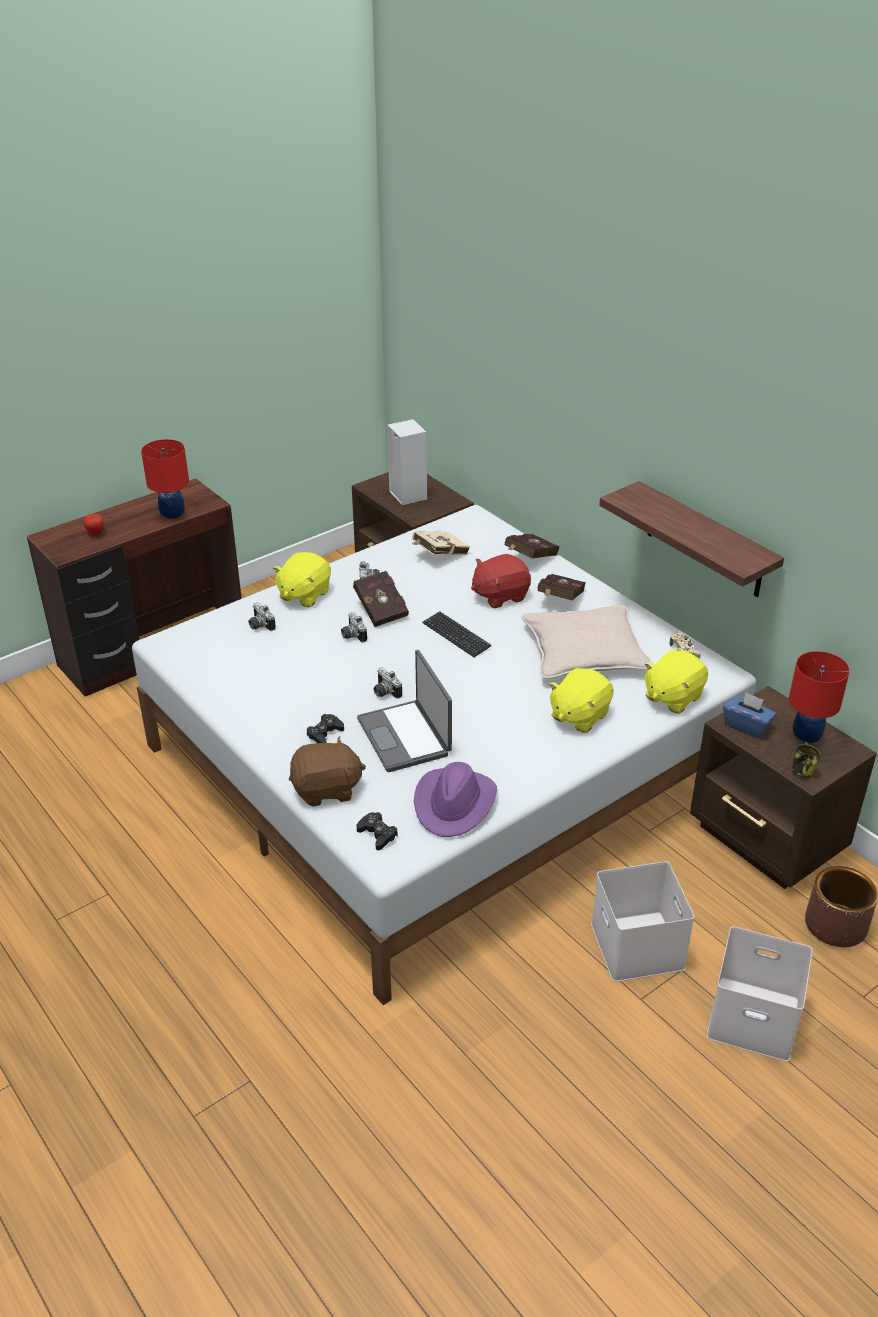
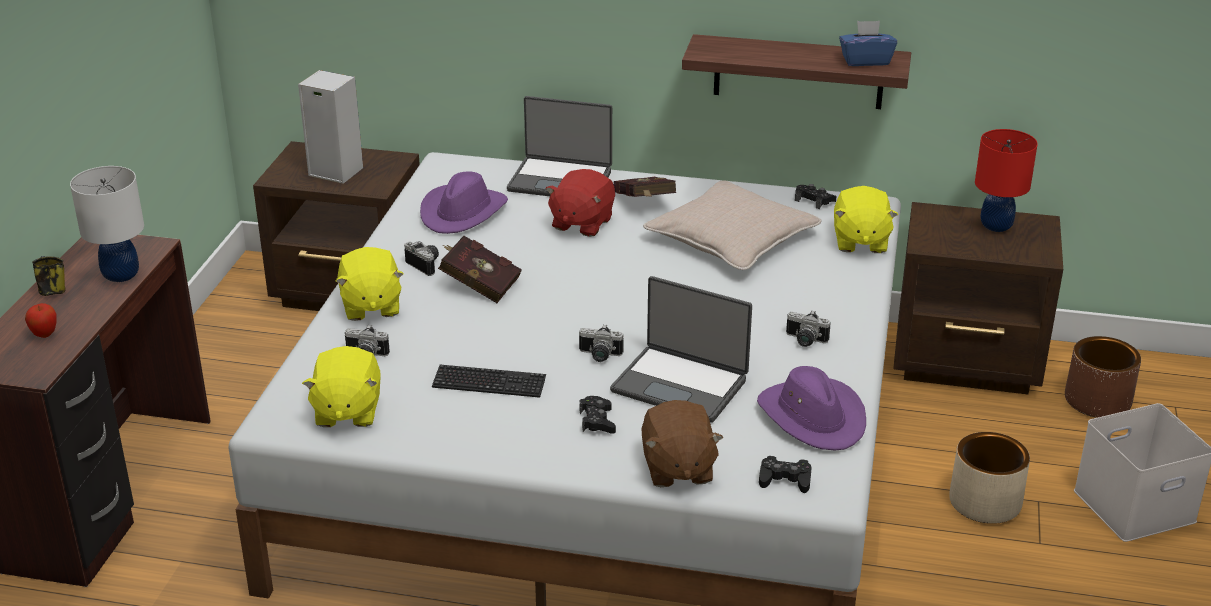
camera: 40 degrees left, 5 degrees down
red table lamp [141,439,189,519] -> white table lamp [70,166,144,282]
brown plush toy [289,736,366,807] -> brown plush toy turned 135 degrees clockwise [642,400,723,487]
camera [341,612,367,643] -> camera moved to [786,310,831,347]
beige book [412,530,470,555] -> purple hat [420,171,508,234]
keyboard [423,611,492,657] -> keyboard moved to [432,365,546,398]
red book [505,534,560,558] -> laptop [507,96,612,196]
yellow plush toy [549,668,614,733] -> yellow plush toy moved to [302,346,381,427]
white storage box [591,861,695,982] -> beige planter [949,432,1030,524]
beige game controller [670,633,701,659] -> black game controller [795,184,837,209]
blue tissue box [723,692,776,738] -> blue tissue box moved to [839,21,897,66]
mug [792,742,821,778] -> mug moved to [32,256,66,296]

